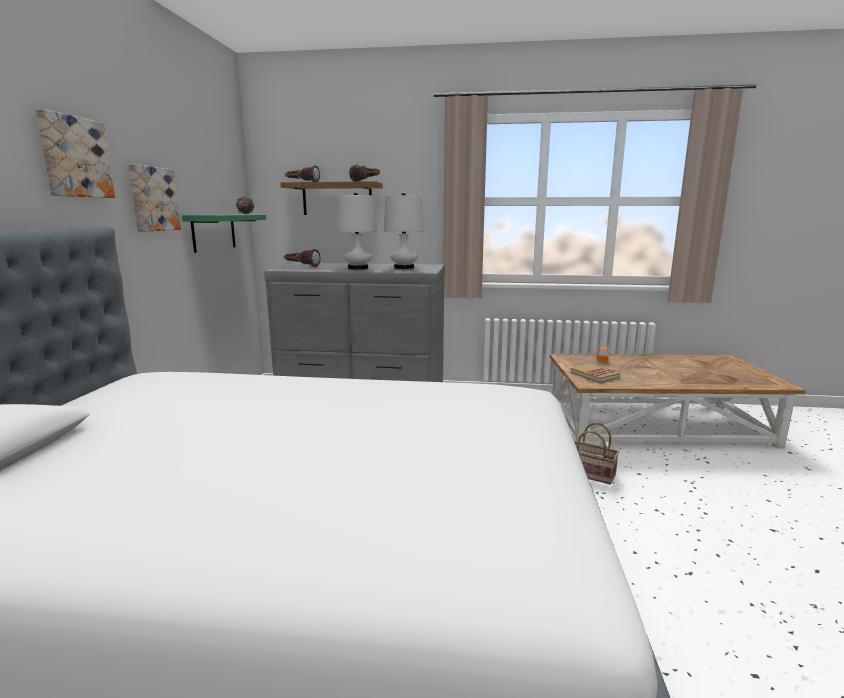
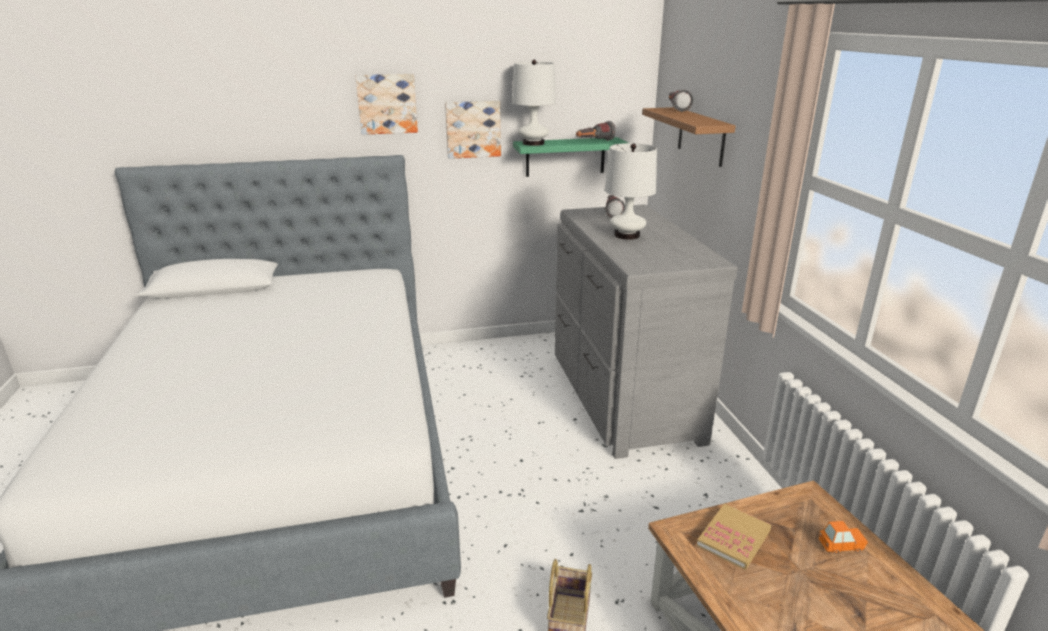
camera: 70 degrees right, 10 degrees up
flashlight [349,164,380,182] -> none
white table lamp [384,193,424,269] -> white table lamp moved to [512,60,556,146]

